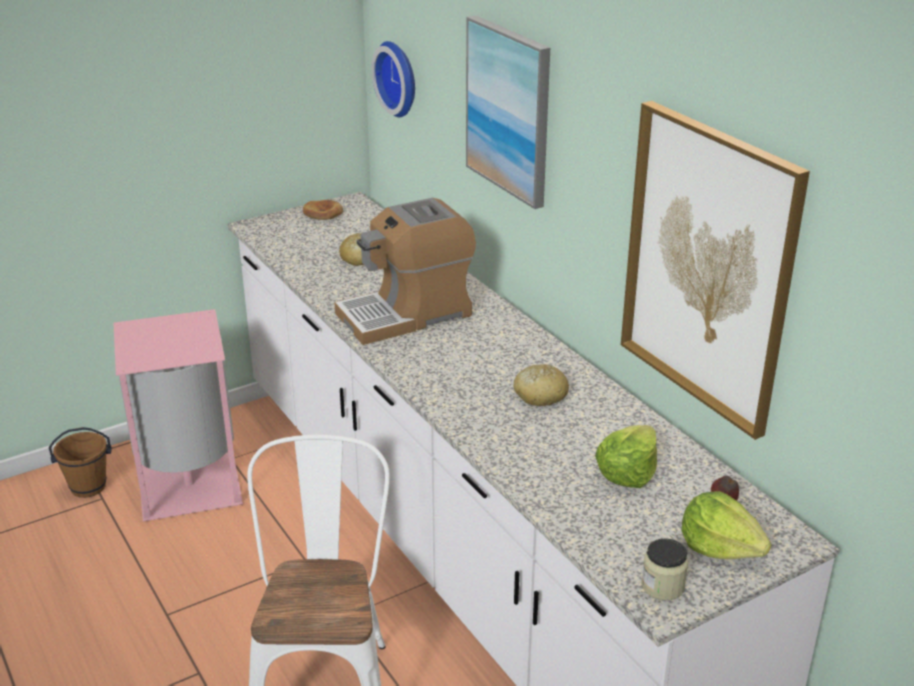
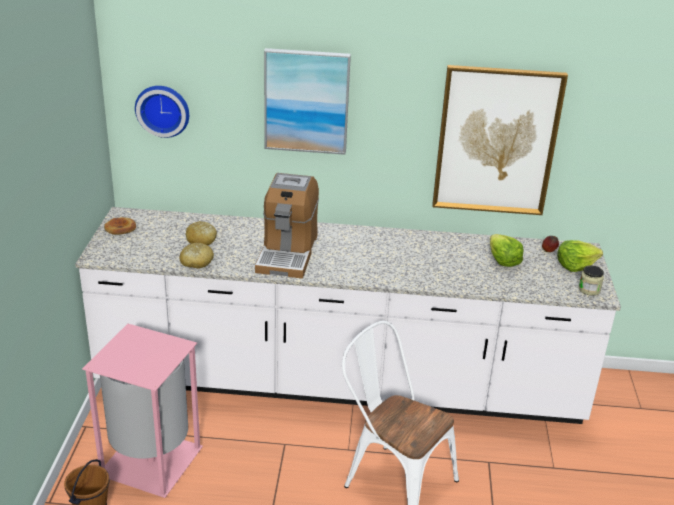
camera: 55 degrees left, 0 degrees up
bread [513,364,569,406] -> bread moved to [180,243,214,269]

